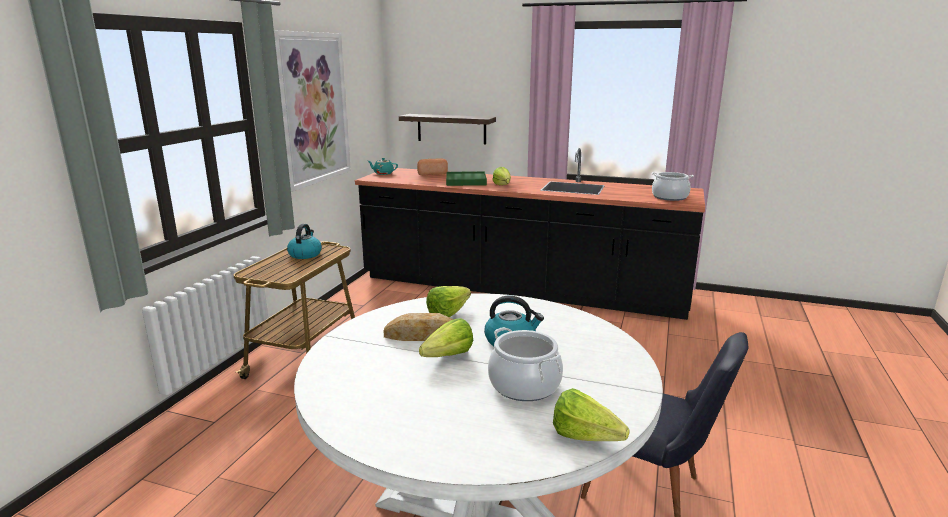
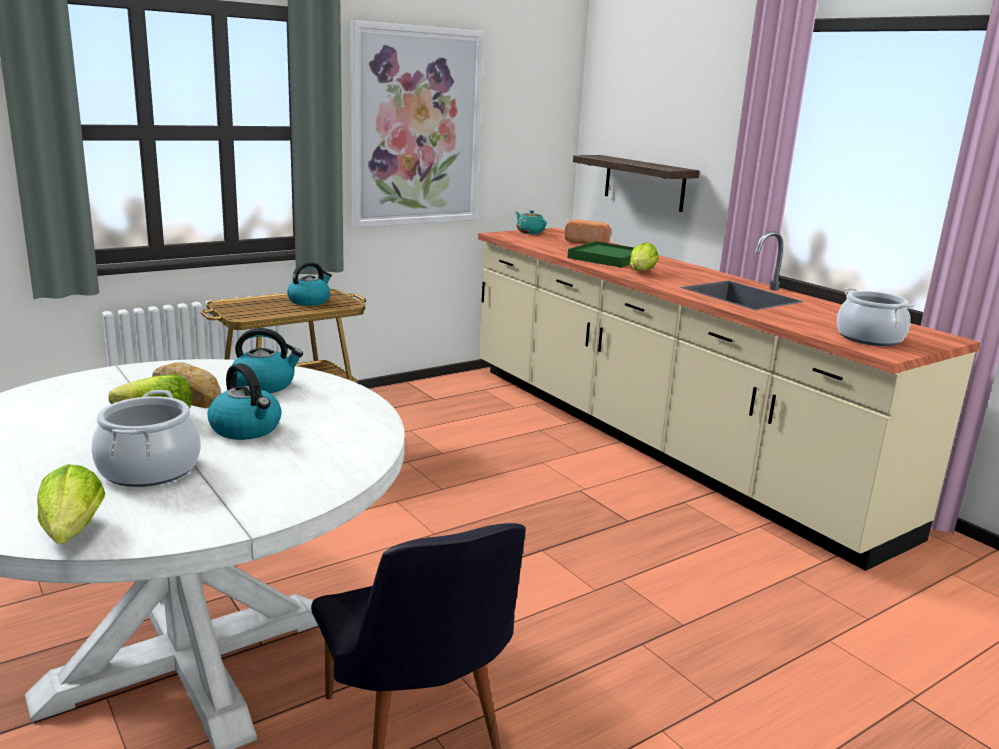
camera: 35 degrees right, 0 degrees up
black counter [355,148,705,320] -> beige counter [478,228,981,571]
lettuce [426,286,471,317] -> kettle [232,328,303,393]

